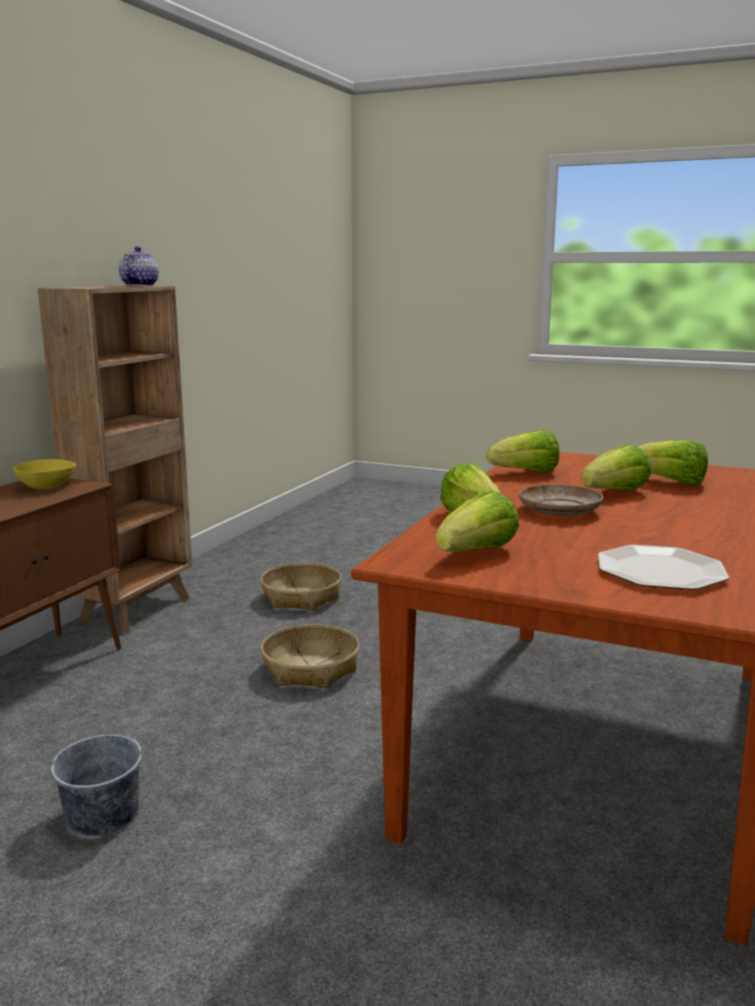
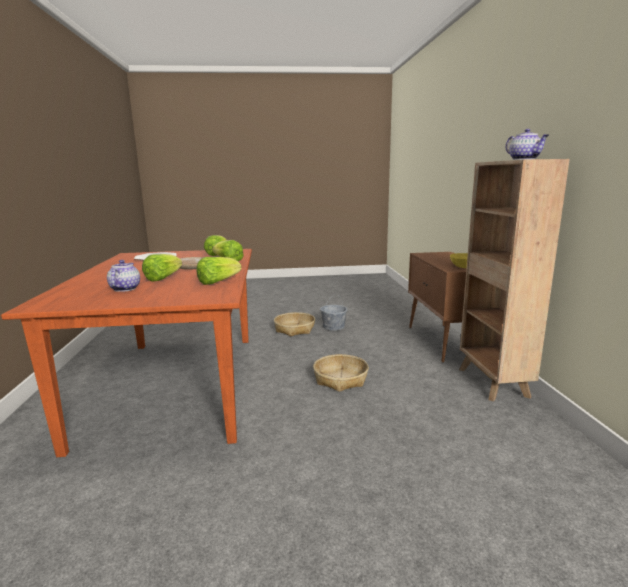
camera: 150 degrees right, 0 degrees up
basket [260,563,342,611] -> basket moved to [274,312,315,336]
lettuce [638,440,708,485] -> teapot [107,260,140,292]

